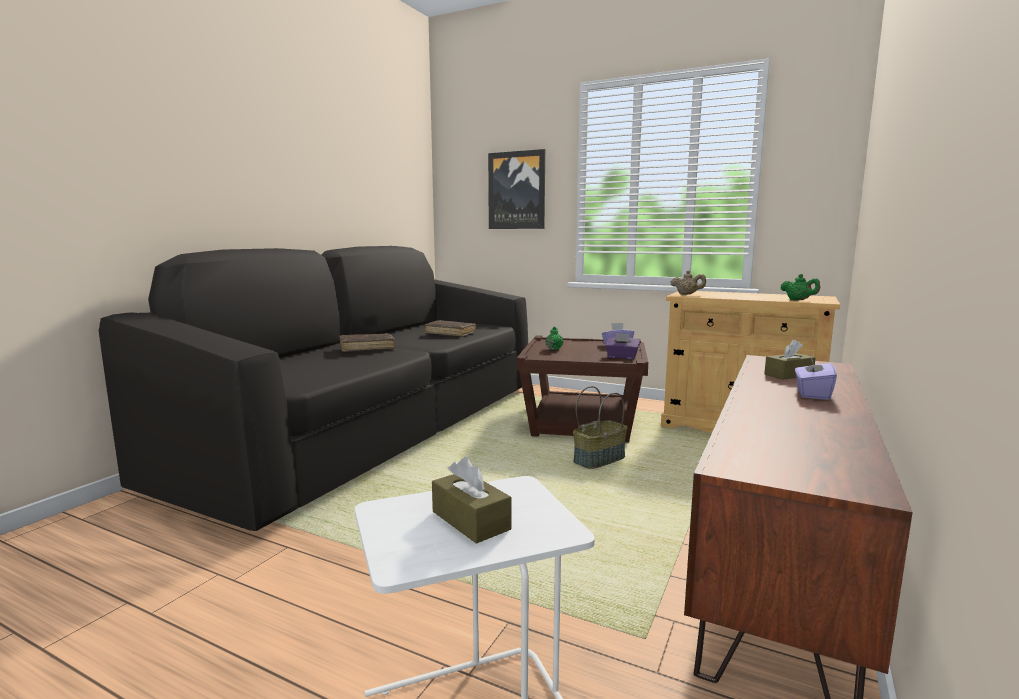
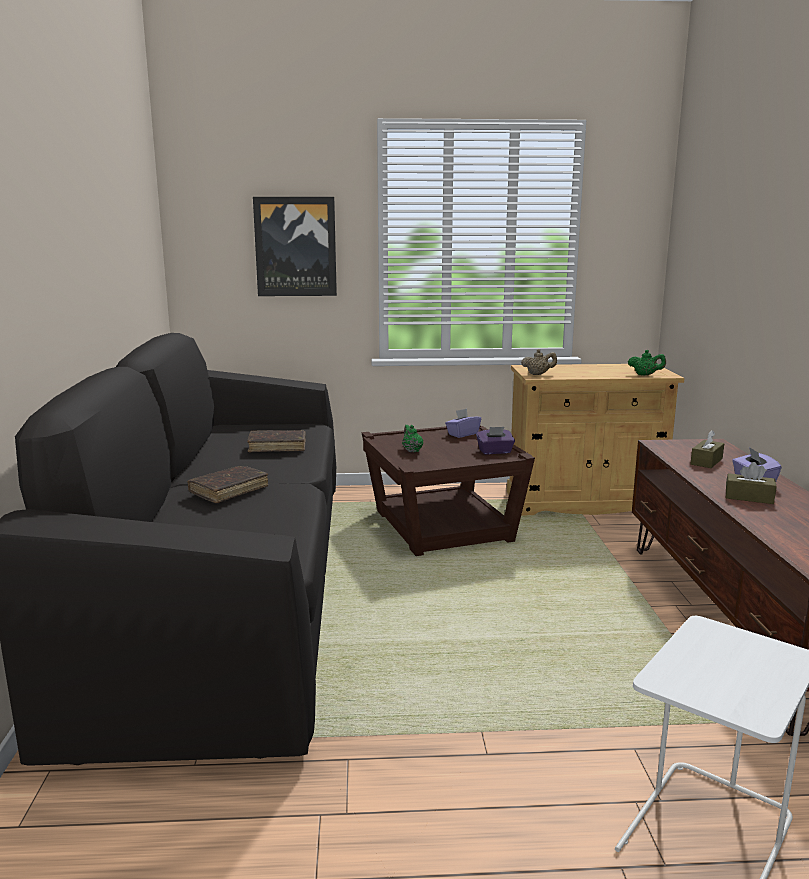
camera: 30 degrees left, 5 degrees up
brown tissue box [432,457,511,544] -> brown tissue box moved to [726,462,777,504]
basket [573,386,628,469] -> none

